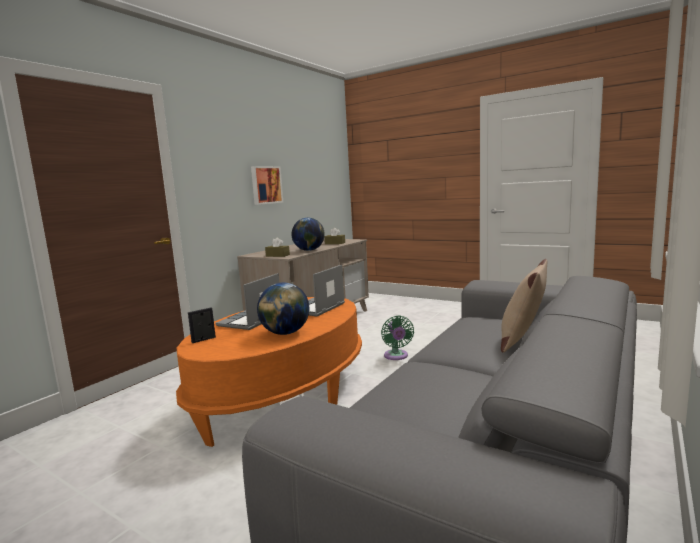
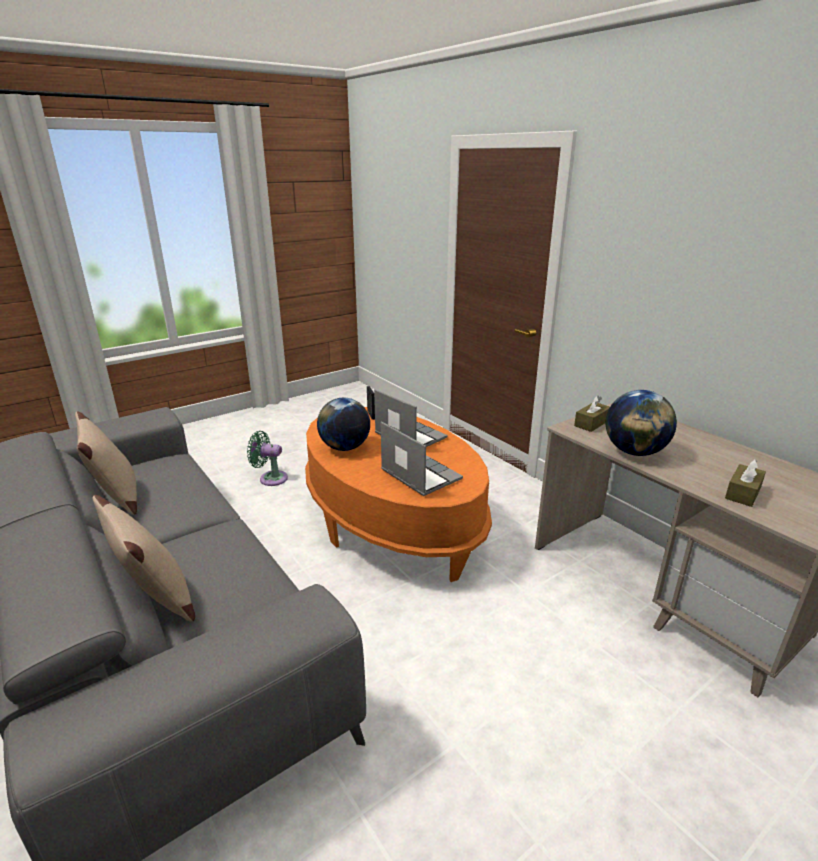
camera: 110 degrees right, 15 degrees up
picture [251,166,283,205] -> none
green fan [381,315,414,360] -> green fan moved to [247,431,288,486]
none -> beige pillow [75,411,137,515]

